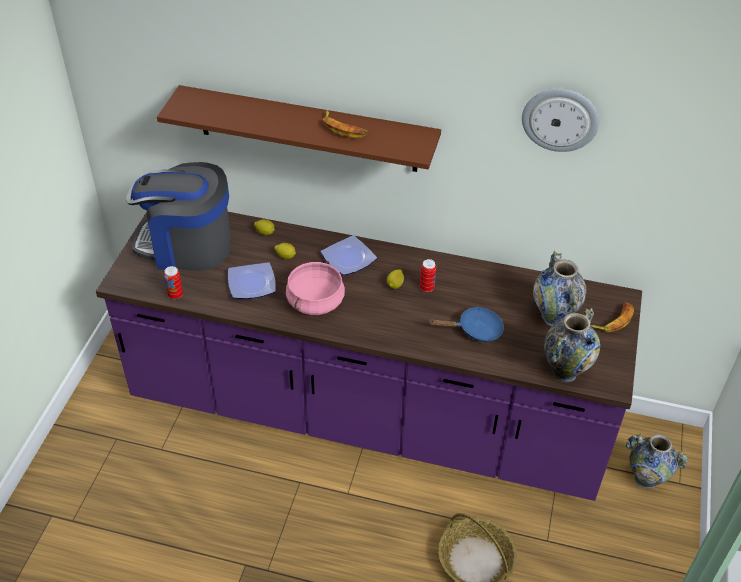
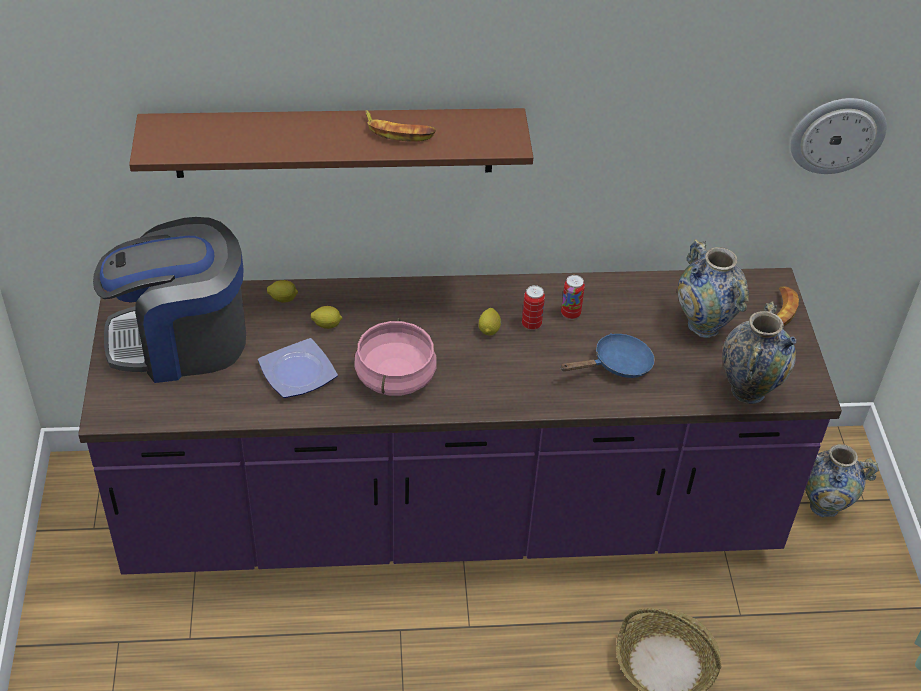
camera: 20 degrees left, 0 degrees up
can [164,266,183,299] -> can moved to [561,275,585,319]
plate [321,235,377,275] -> none
wall clock [522,89,599,152] -> wall clock moved to [790,98,887,174]

